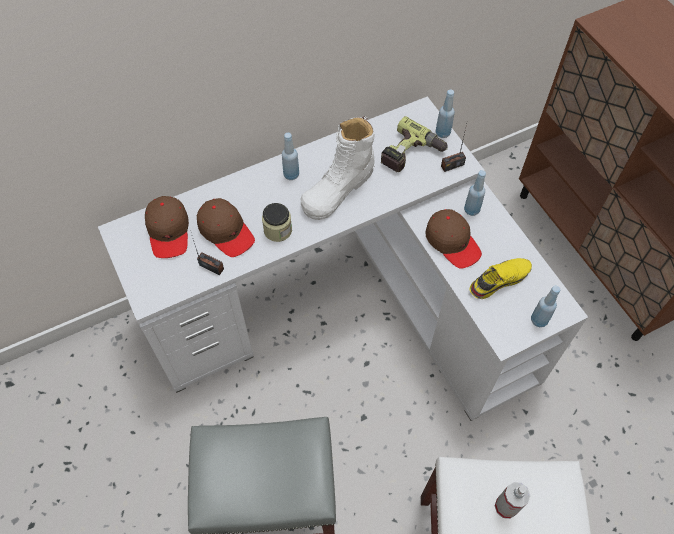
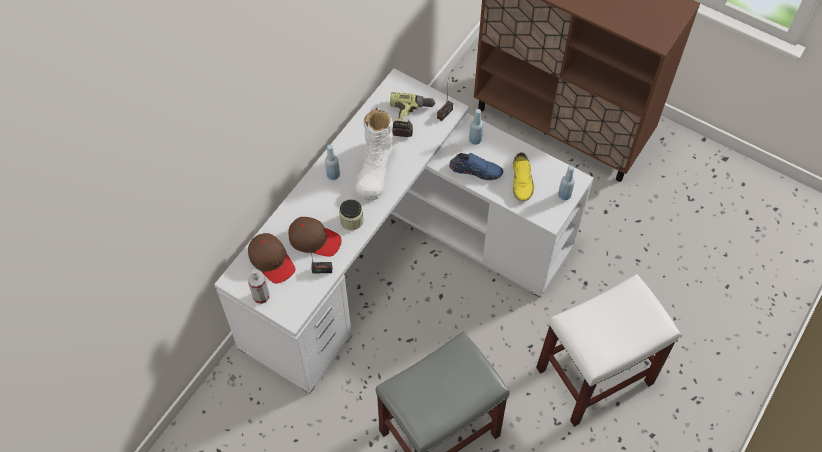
camera: 30 degrees left, 0 degrees up
brown cap [425,209,482,269] -> blue shoe [449,153,503,180]
blue bottle [436,89,455,138] -> none
yellow shoe [470,258,532,299] -> yellow shoe turned 150 degrees clockwise [513,152,534,201]
spray bottle [495,482,531,519] -> spray bottle moved to [248,269,269,304]

